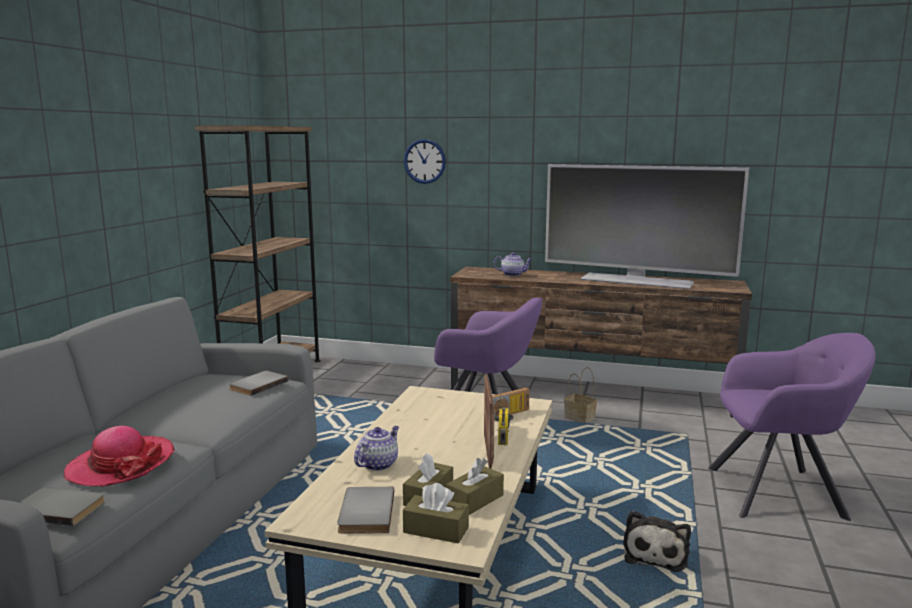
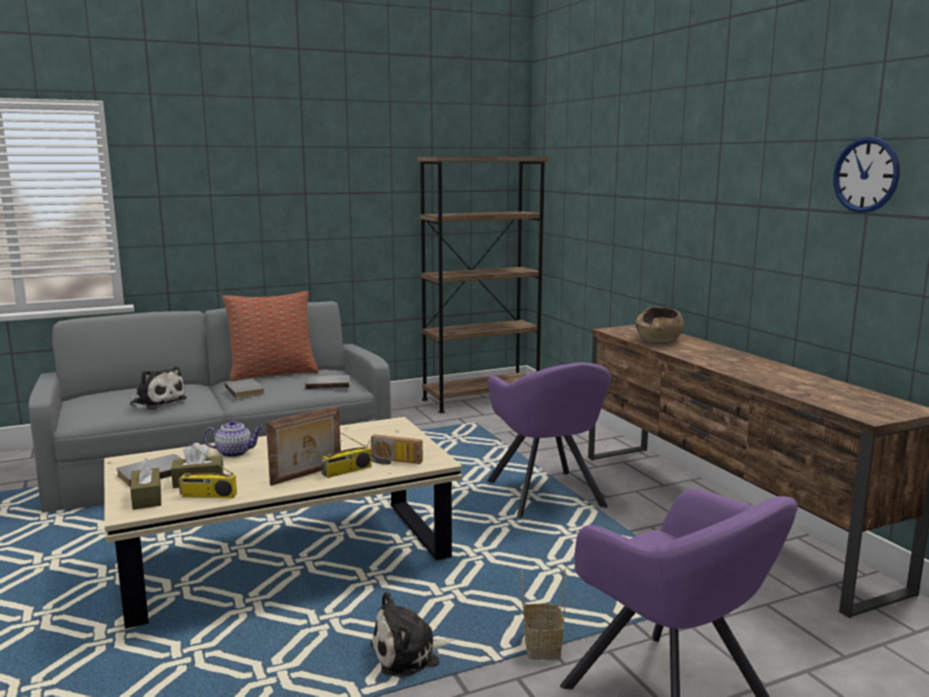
camera: 50 degrees right, 0 degrees up
grey book [19,487,105,526] -> grey book moved to [225,379,265,398]
hat [63,426,175,487] -> plush toy [130,366,187,410]
wall clock [404,139,446,184] -> wall clock moved to [833,137,900,213]
brown tissue box [446,458,504,515] -> radio [179,444,237,498]
teapot [493,252,532,276] -> brown bowl [636,307,684,342]
television [545,164,749,289] -> none
basket [564,367,597,423] -> basket moved to [521,569,566,660]
none -> pillow [222,291,319,381]

